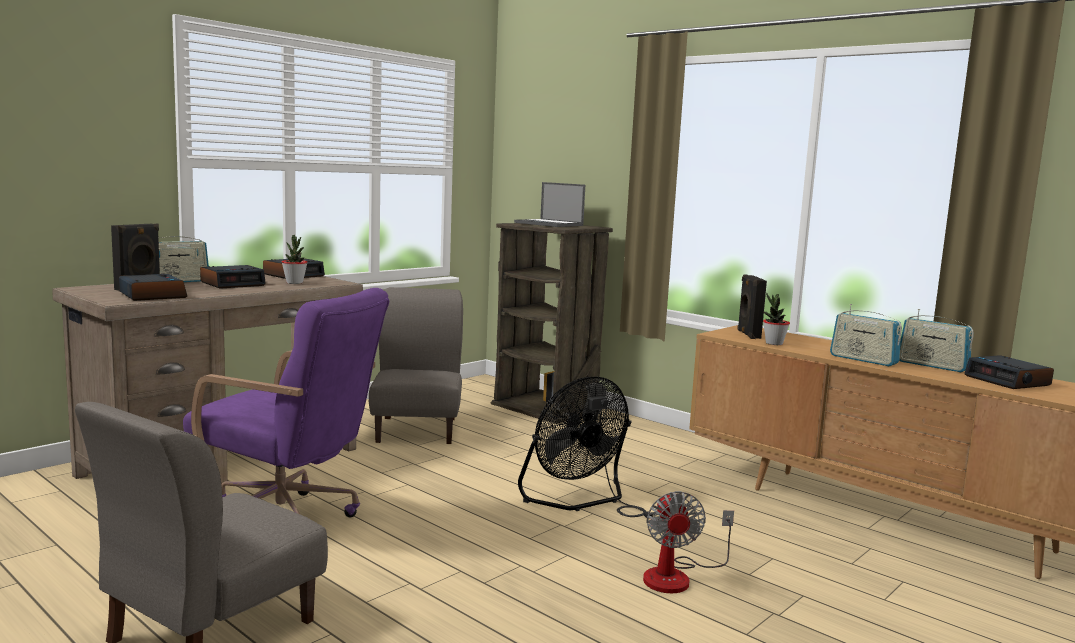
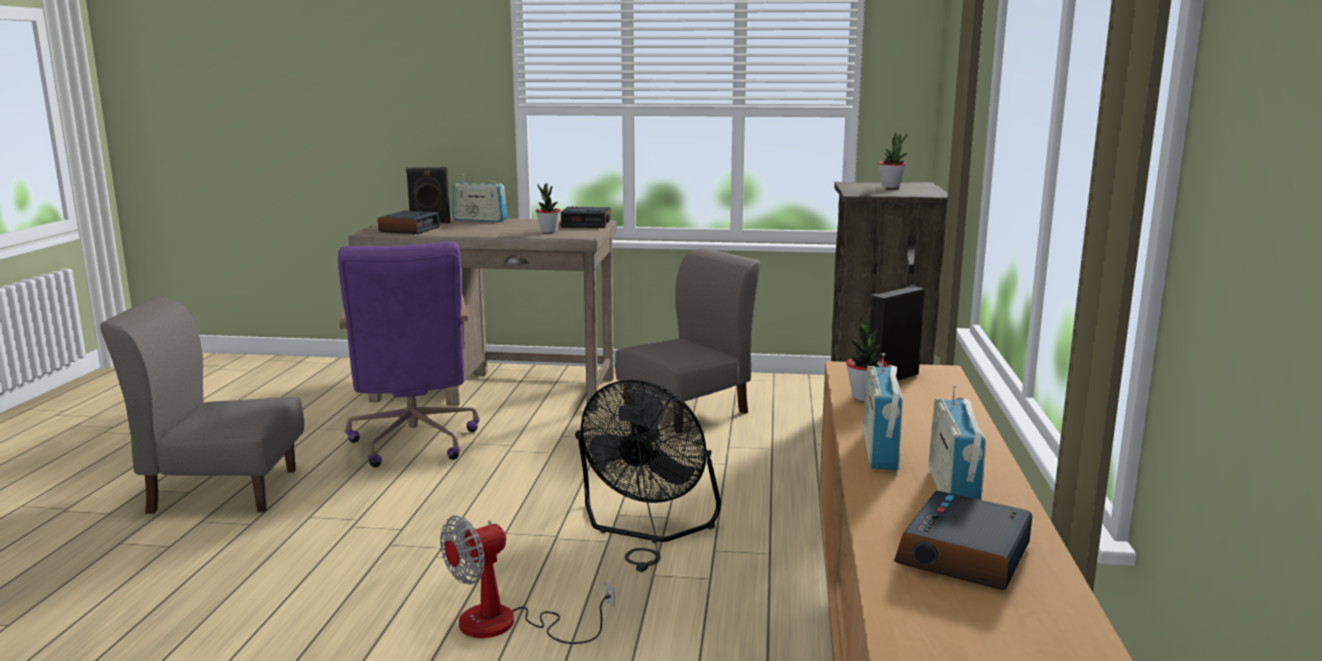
camera: 55 degrees right, 5 degrees up
alarm clock [200,265,266,289] -> none
laptop [514,182,585,227] -> potted plant [878,133,908,188]

